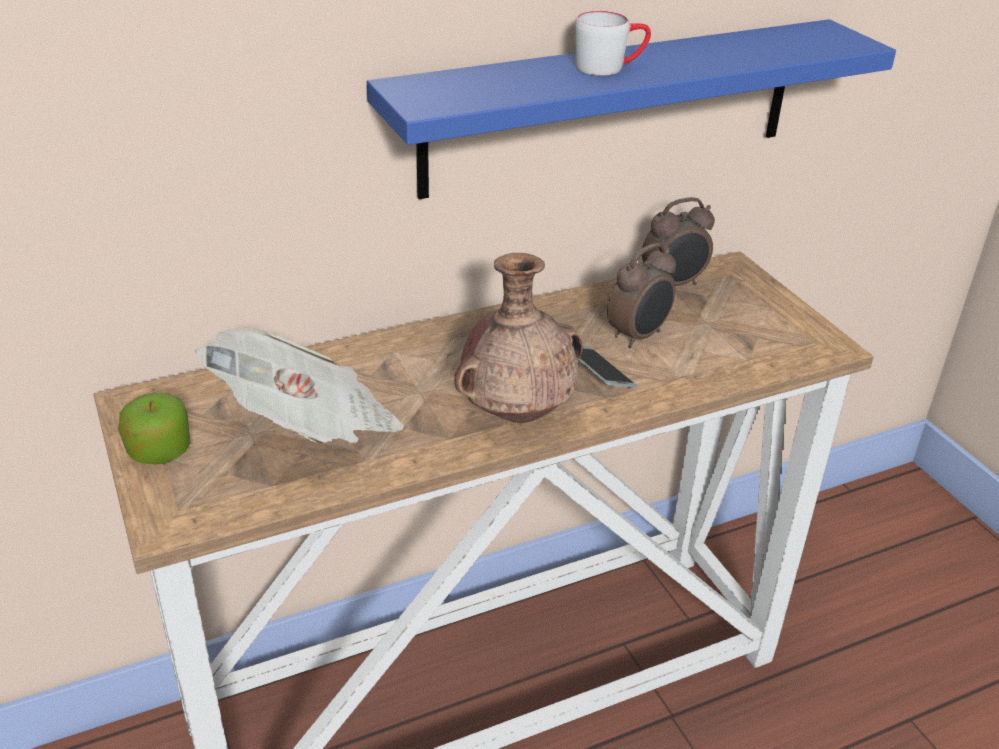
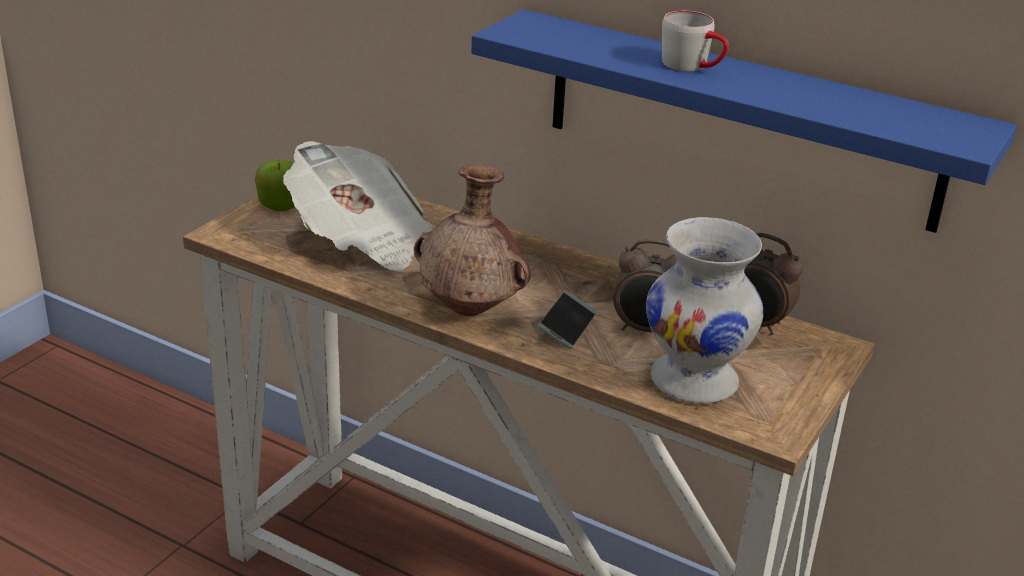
camera: 55 degrees right, 5 degrees down
none -> white vase [646,217,763,404]

